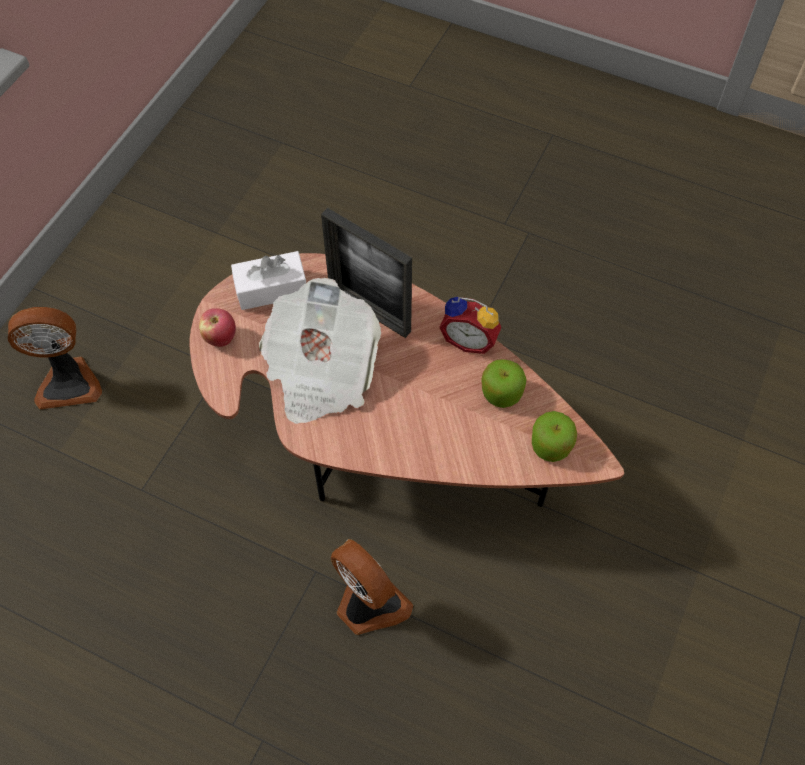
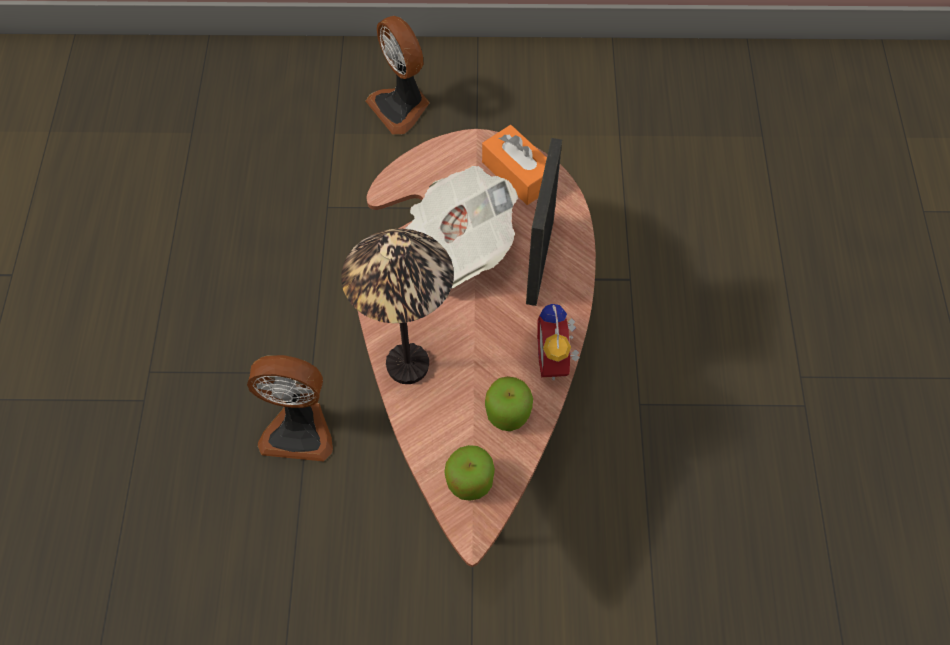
camera: 65 degrees right, 0 degrees up
apple [199,308,236,347] -> none
white tissue box [231,251,306,310] -> orange tissue box [482,125,547,205]
fan [331,539,413,635] -> fan turned 75 degrees clockwise [247,355,333,462]
none -> table lamp [341,229,454,384]

